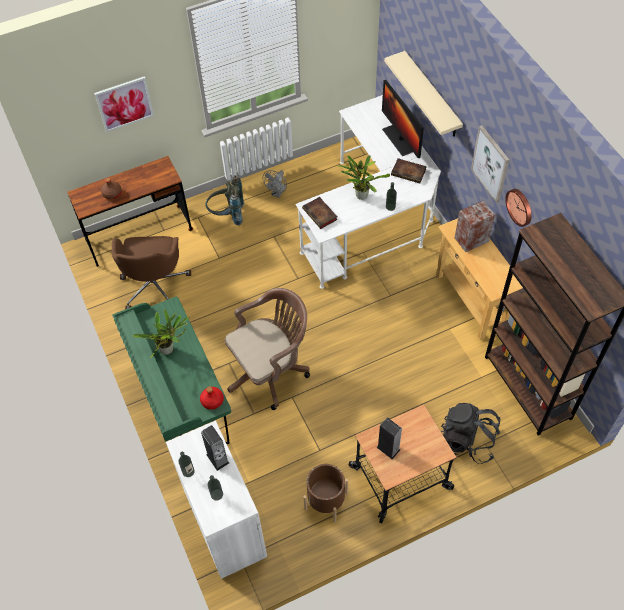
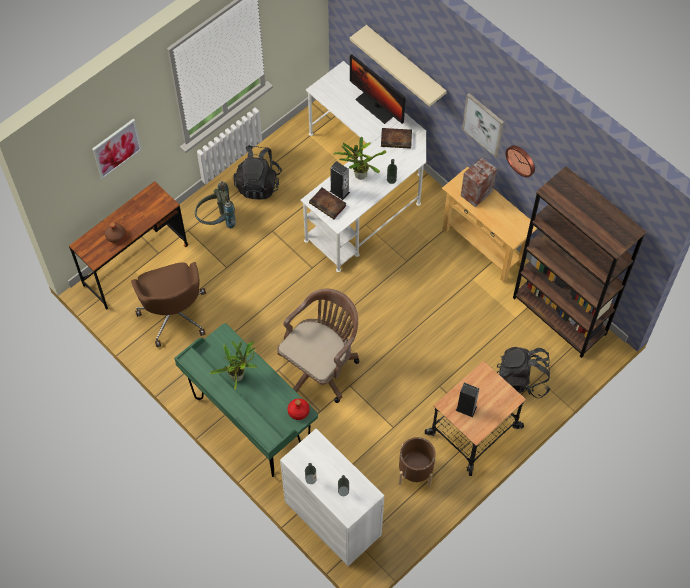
camera: 20 degrees left, 5 degrees up
speaker [201,425,229,471] -> speaker moved to [330,161,350,200]
grey fan [263,170,287,198] -> black backpack [233,145,282,200]

